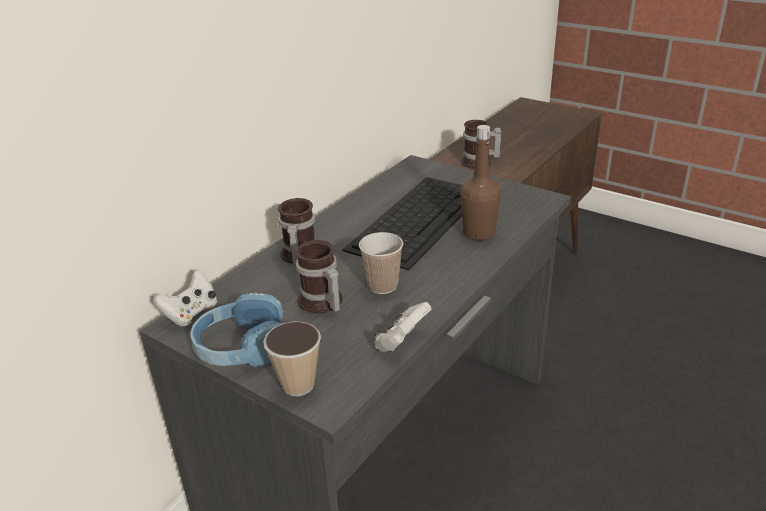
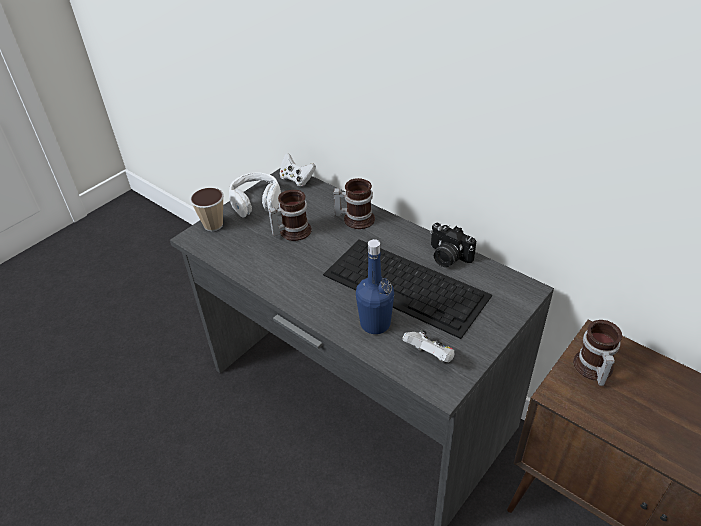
camera: 95 degrees right, 10 degrees up
blue headphones [190,293,283,367] -> white headphones [229,172,281,218]
cup [359,232,403,294] -> none
white game controller [374,302,432,352] -> white game controller moved to [402,330,455,362]
brown bottle [460,125,501,240] -> blue bottle [356,239,394,334]
none -> camera [430,223,476,267]

